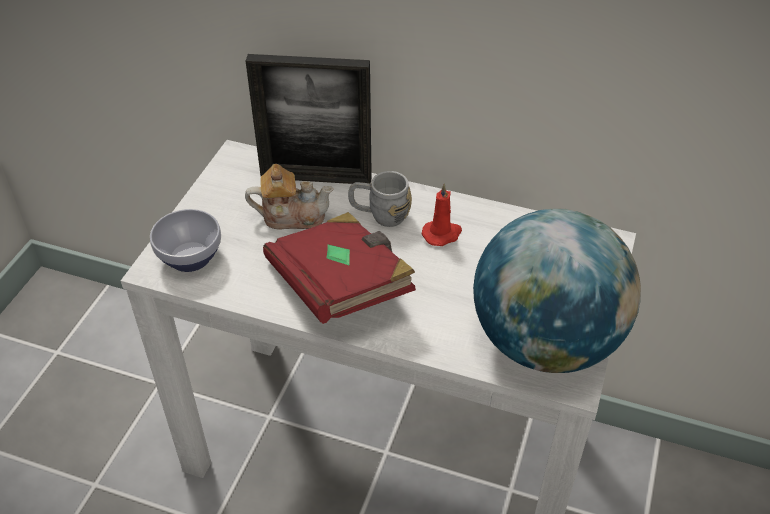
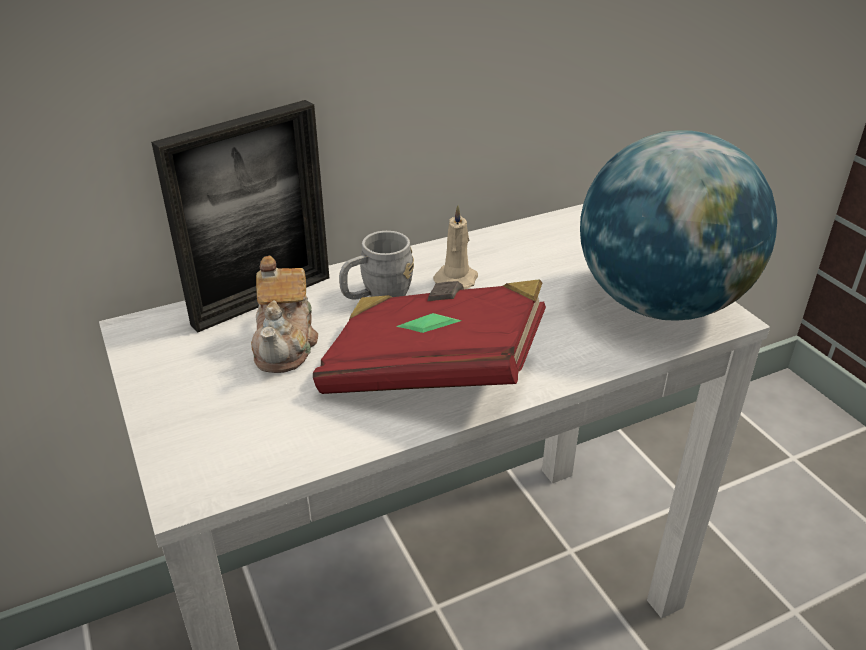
camera: 45 degrees left, 10 degrees down
bowl [150,209,221,272] -> none
teapot [245,164,333,229] -> teapot turned 135 degrees clockwise [251,256,318,373]
red candle [422,183,462,246] -> beige candle [433,205,478,289]

